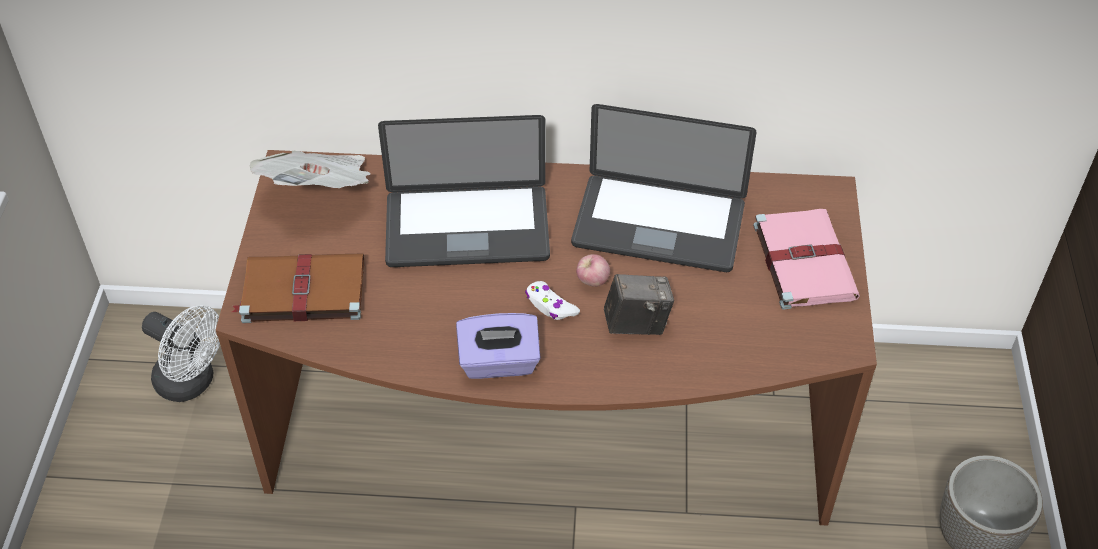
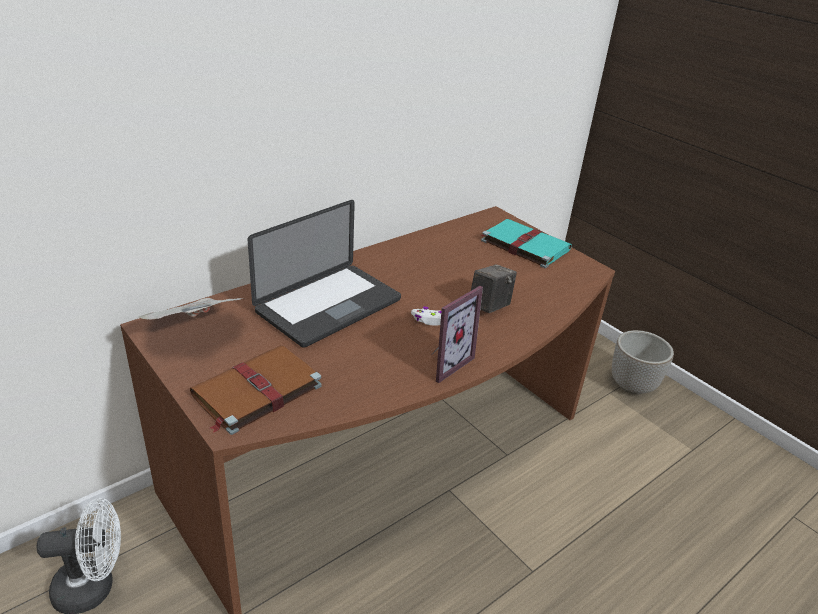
camera: 45 degrees left, 15 degrees down
purple tissue box [456,313,541,379] -> picture frame [431,286,483,383]
laptop [571,104,757,272] -> none
apple [576,254,610,287] -> none
pink book [753,209,860,310] -> turquoise book [480,219,572,268]

